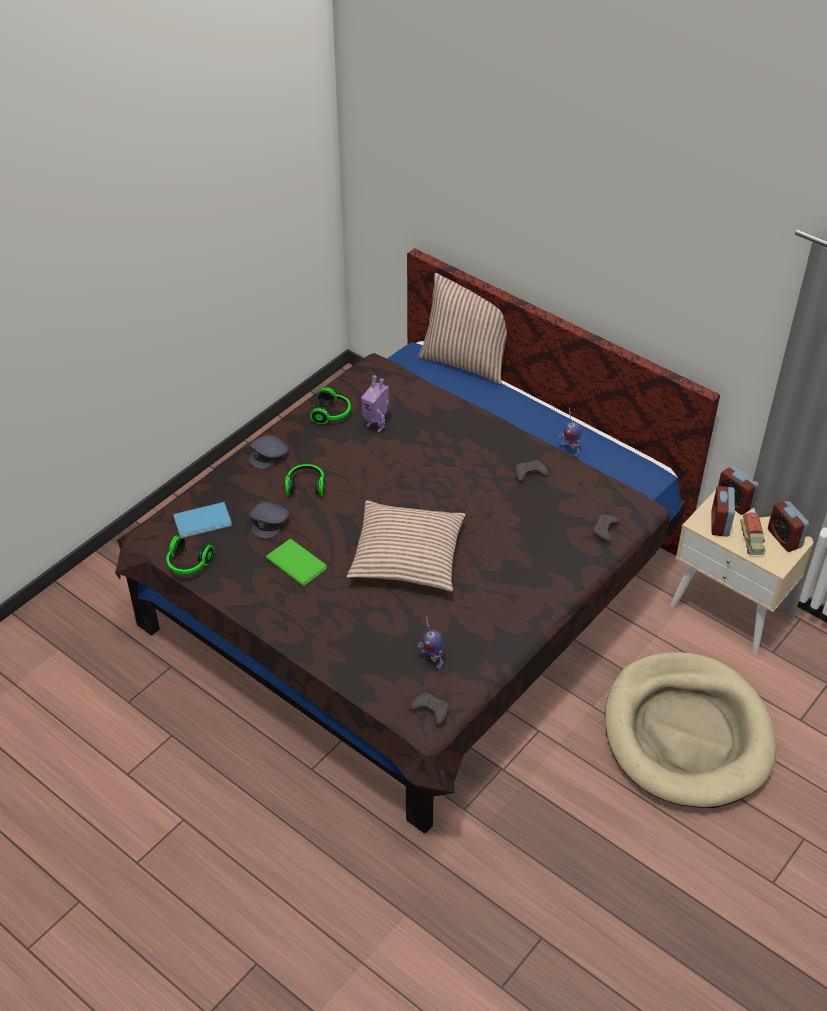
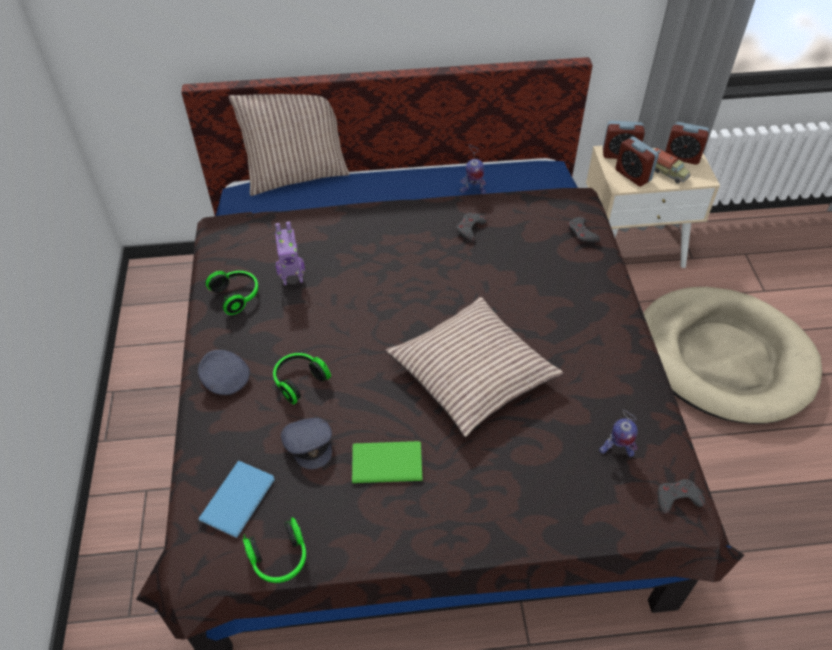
camera: 45 degrees left, 5 degrees up
grey cap [249,435,288,469] -> grey cap turned 135 degrees clockwise [198,350,250,395]

